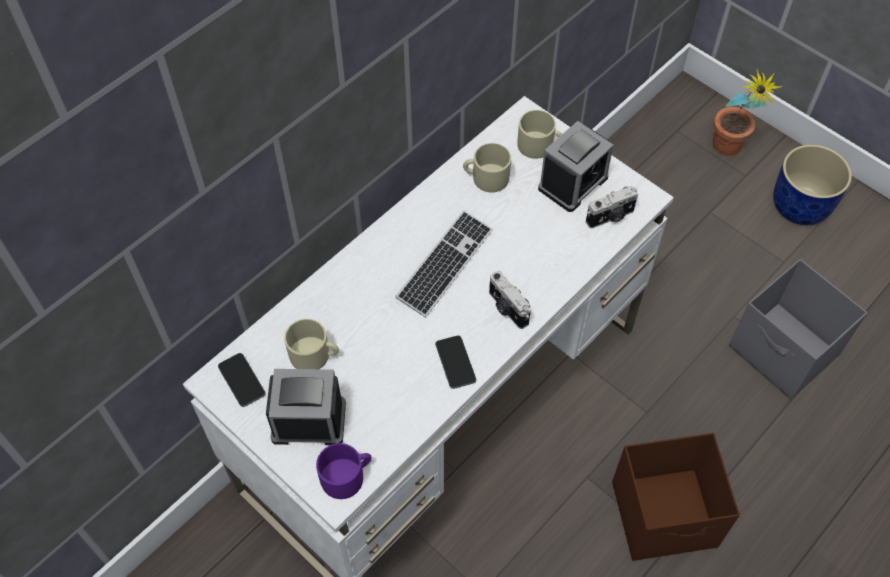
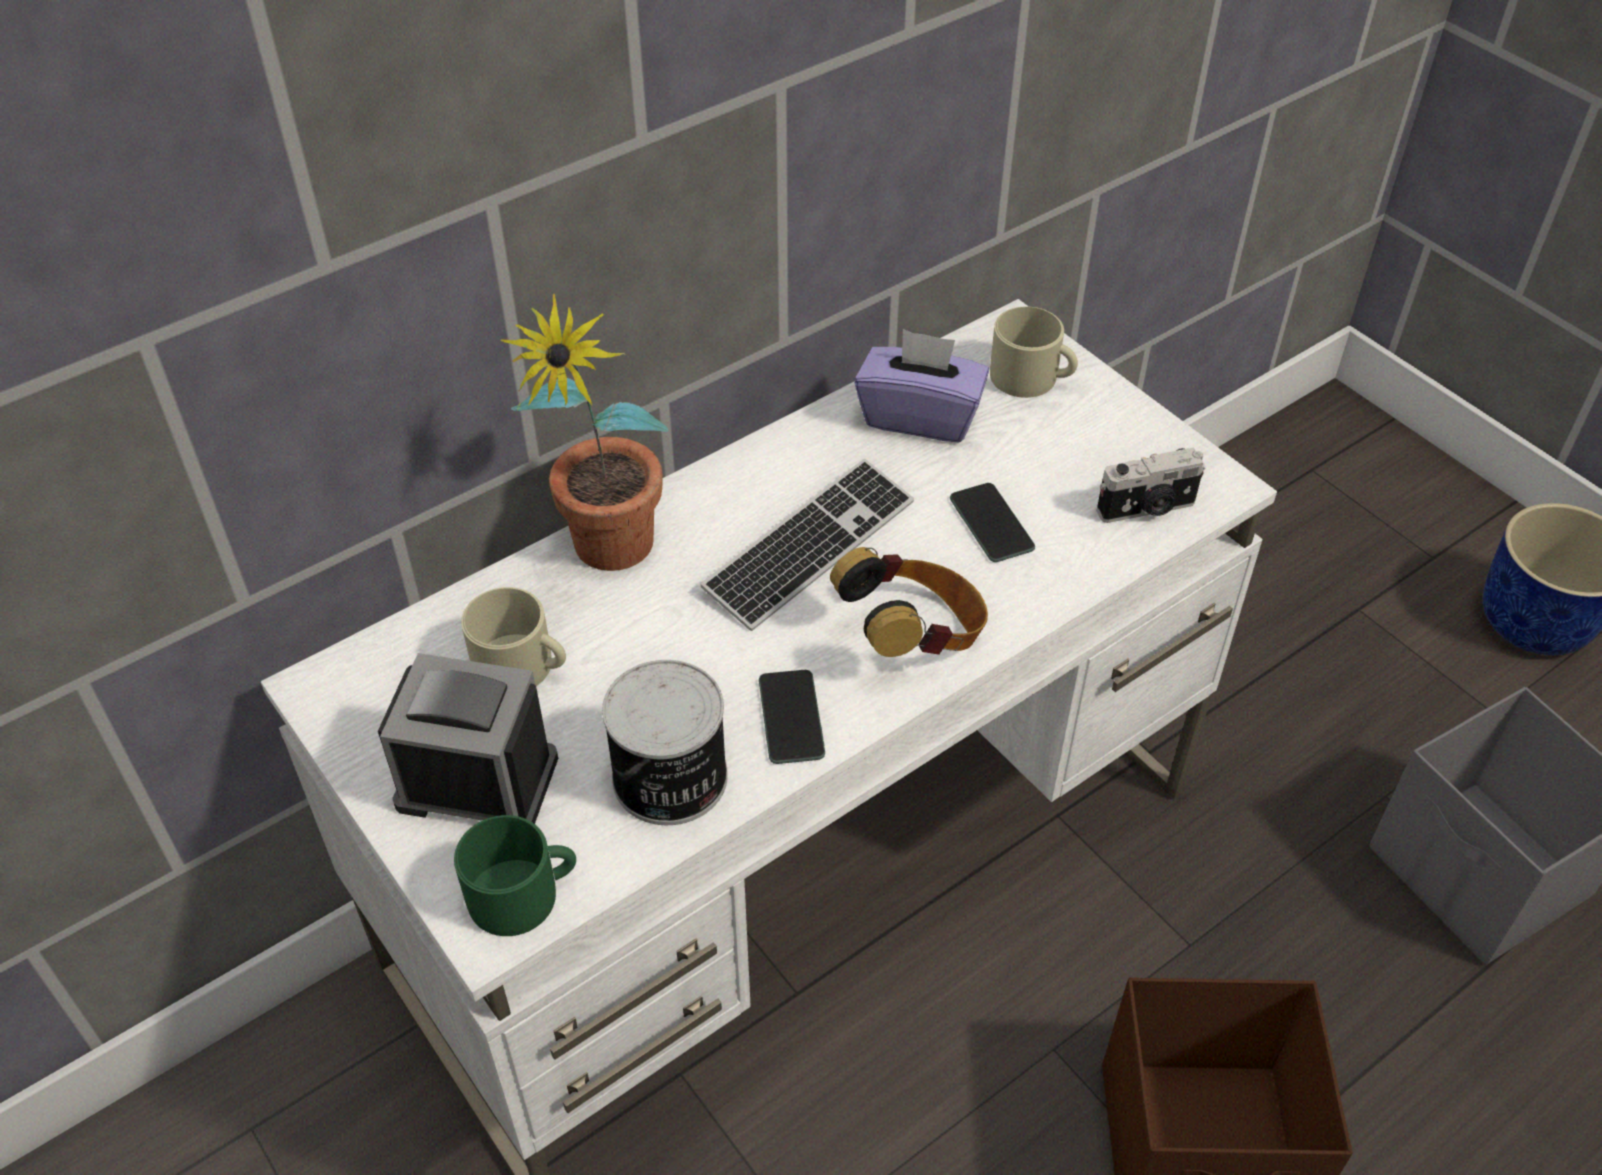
camera: 10 degrees right, 10 degrees down
phone [218,353,266,407] -> phone moved to [950,483,1035,562]
purple mug [316,443,372,499] -> green mug [454,815,576,936]
beige mug [463,143,511,193] -> purple tissue box [854,329,989,443]
camera [489,271,531,329] -> headphones [830,547,988,657]
alarm clock [538,121,614,212] -> none
potted plant [713,69,782,156] -> potted plant moved to [501,294,668,571]
none -> can [602,660,728,825]

